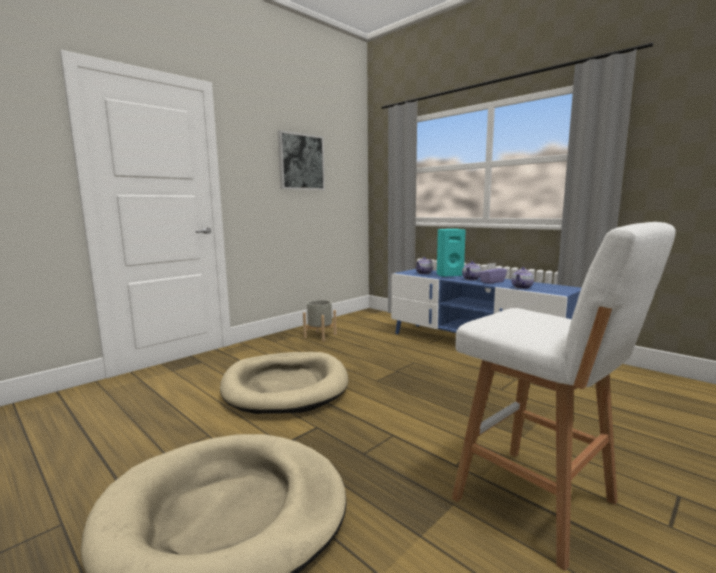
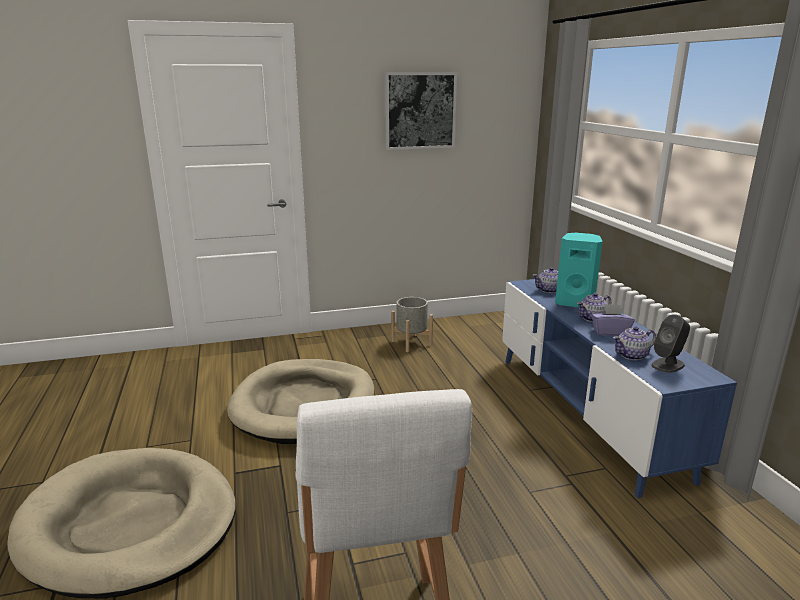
camera: 30 degrees right, 10 degrees up
none -> grey speaker [651,314,690,373]

